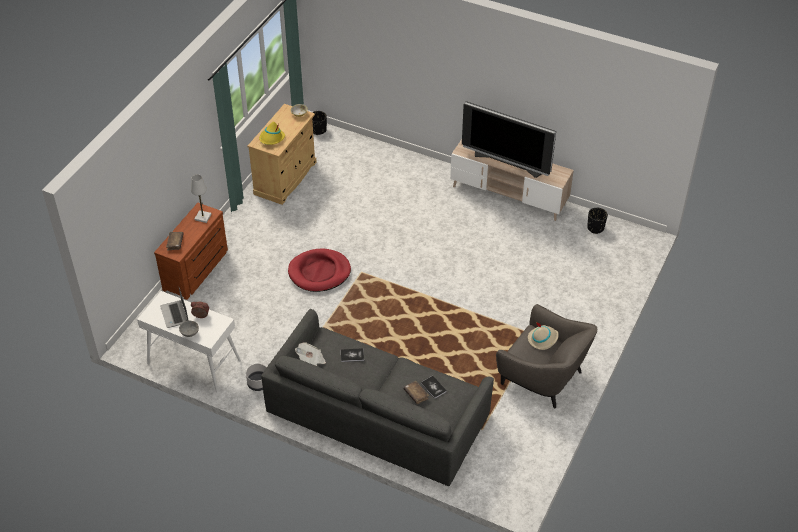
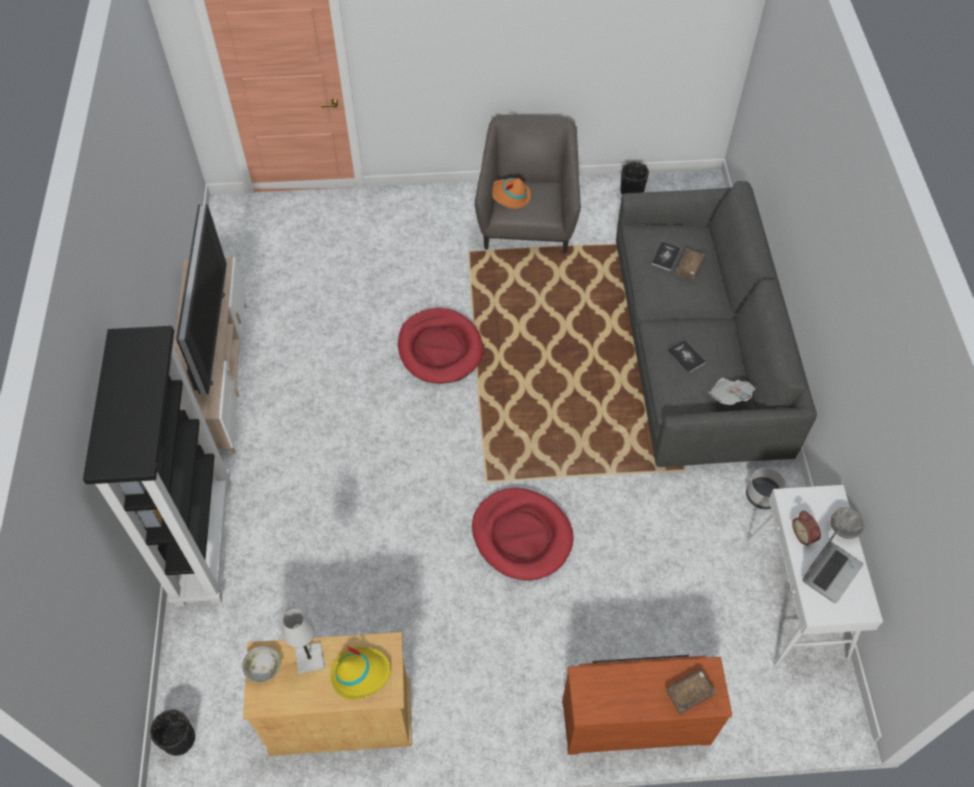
camera: 120 degrees left, 10 degrees up
white table lamp [191,174,212,223] -> white table lamp moved to [282,609,325,674]
beige hat [528,322,559,350] -> orange hat [492,178,531,209]
black planter [587,208,608,234] -> black planter moved to [620,162,649,194]
none -> black bookcase [83,326,231,606]
none -> red dog bed [398,308,483,384]

